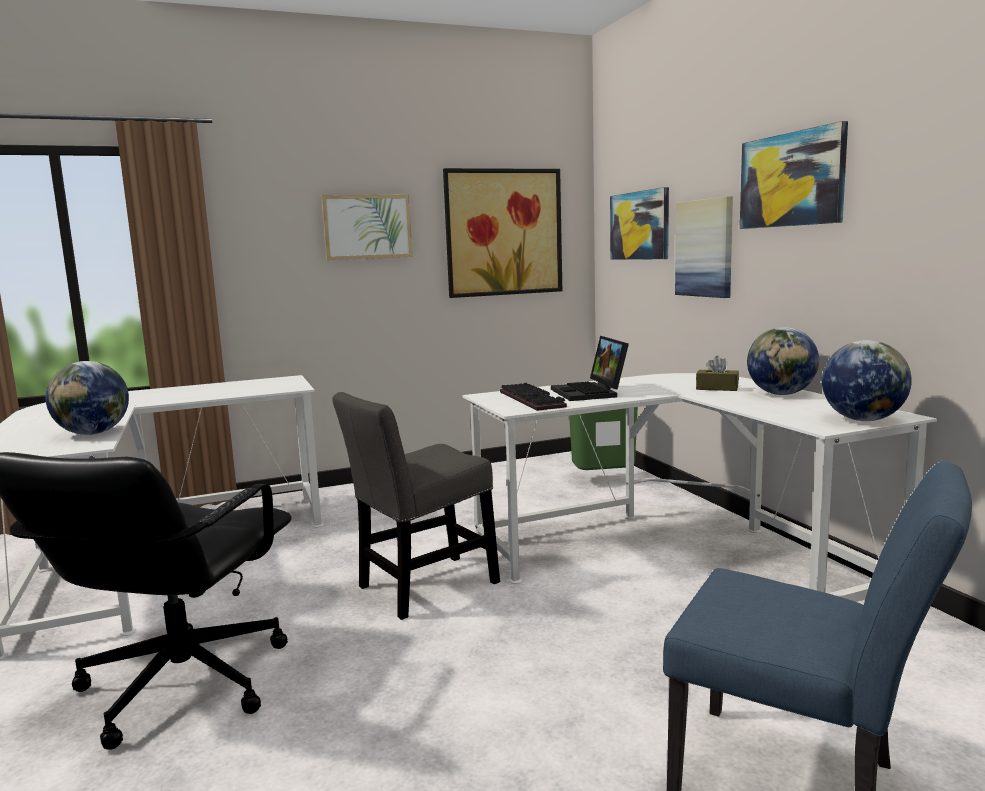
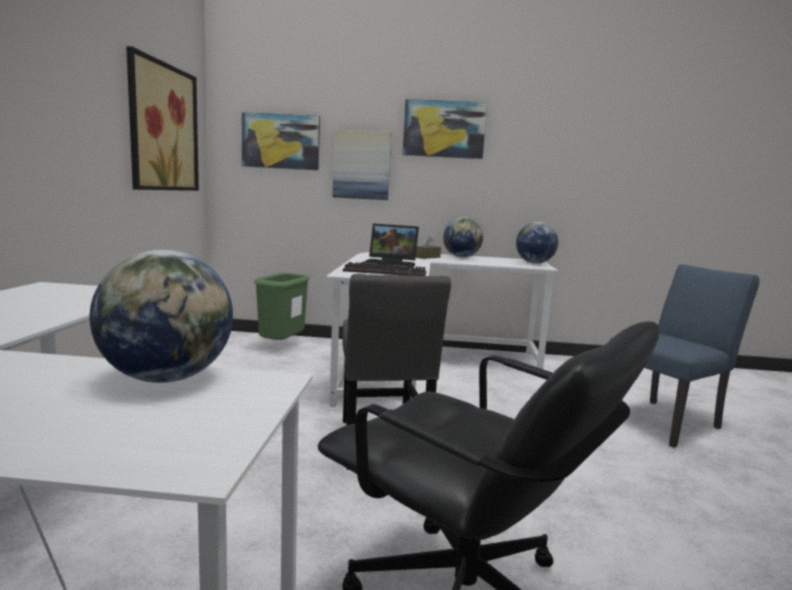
camera: 65 degrees left, 0 degrees up
picture [321,195,412,260] -> none

